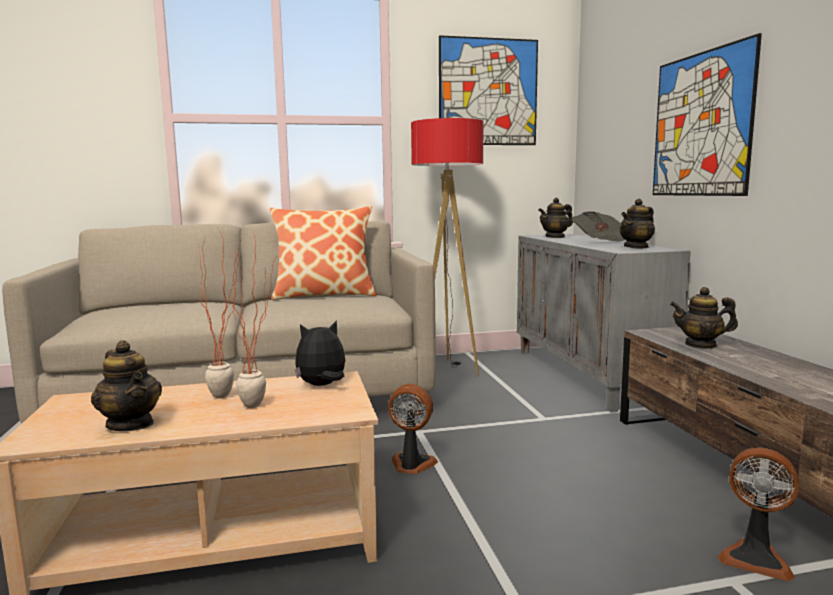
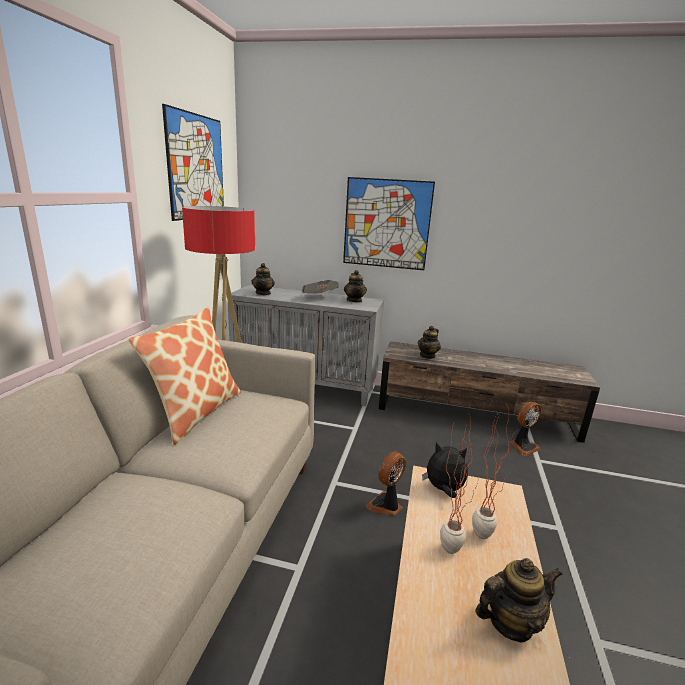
camera: 65 degrees left, 10 degrees up
plush toy [295,320,345,386] -> plush toy turned 105 degrees clockwise [422,442,468,498]

